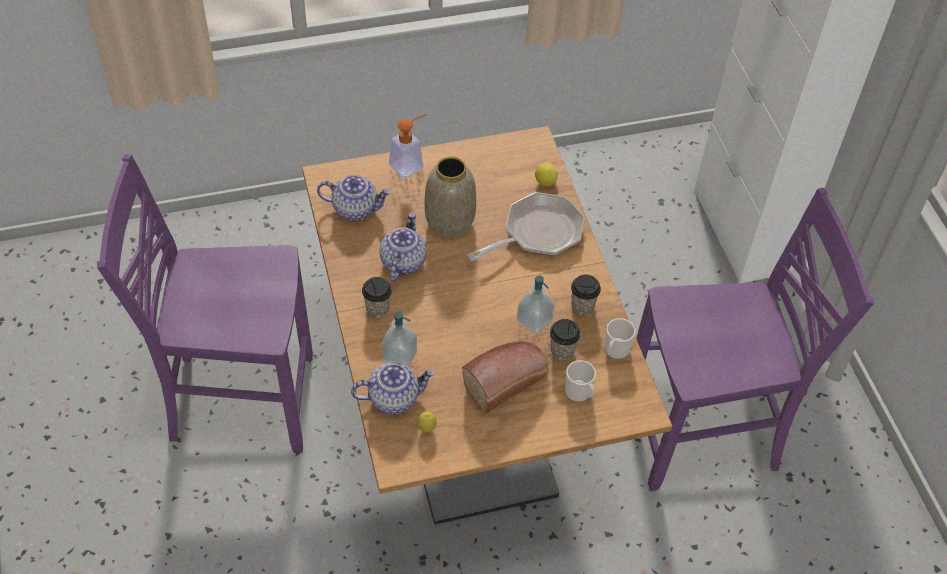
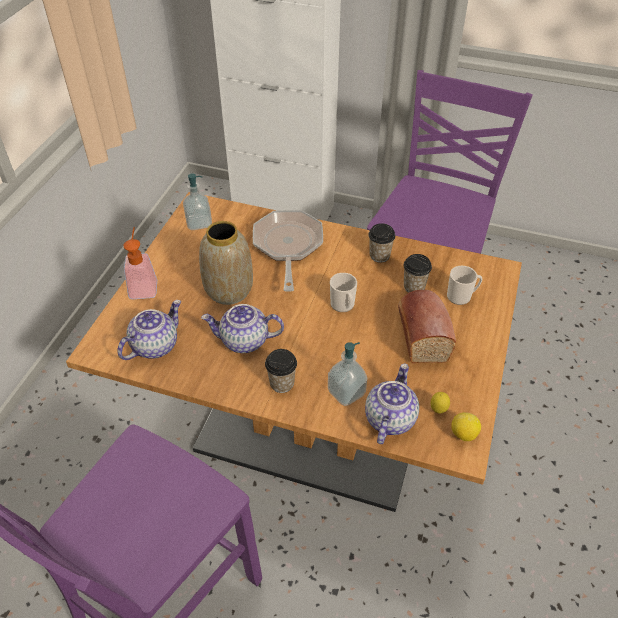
camera: 55 degrees left, 5 degrees down
teapot [380,212,426,281] -> teapot turned 45 degrees counterclockwise [201,304,284,353]
soap dispenser [517,275,555,333] -> soap dispenser moved to [183,173,212,230]
lemon [535,162,558,186] -> lemon moved to [451,412,481,441]
mug [604,318,636,359] -> mug moved to [330,273,357,312]

